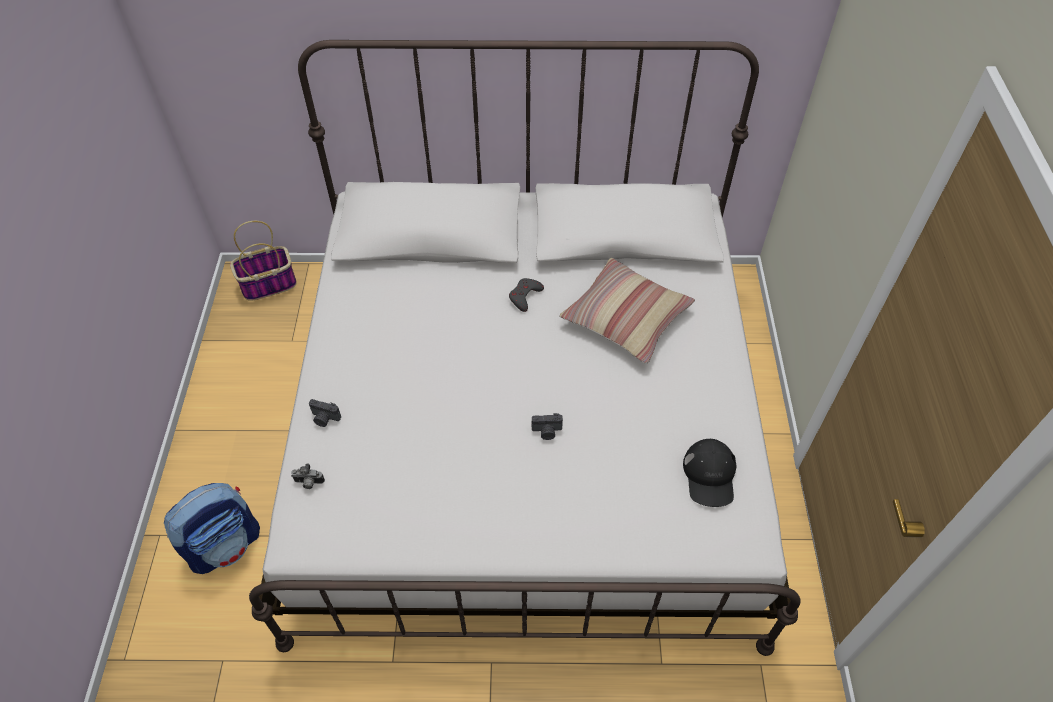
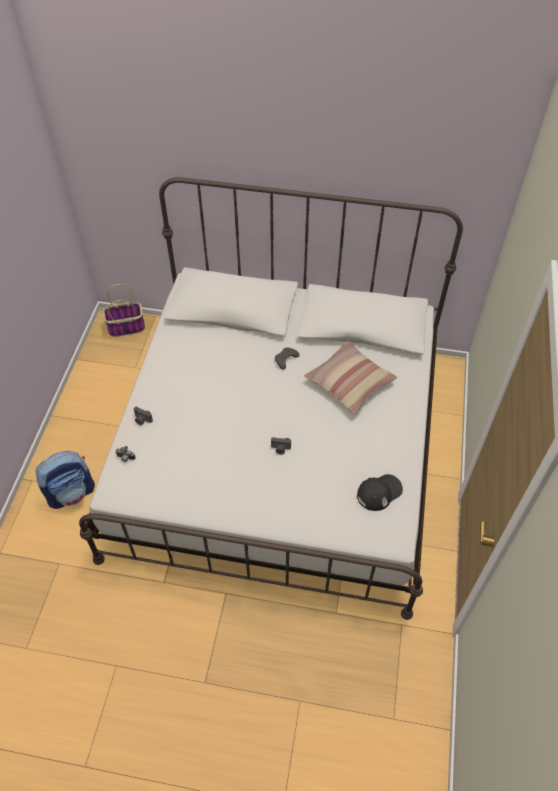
camera: 10 degrees right, 0 degrees up
black cap [683,439,737,507] -> black cap turned 135 degrees counterclockwise [357,474,403,511]

